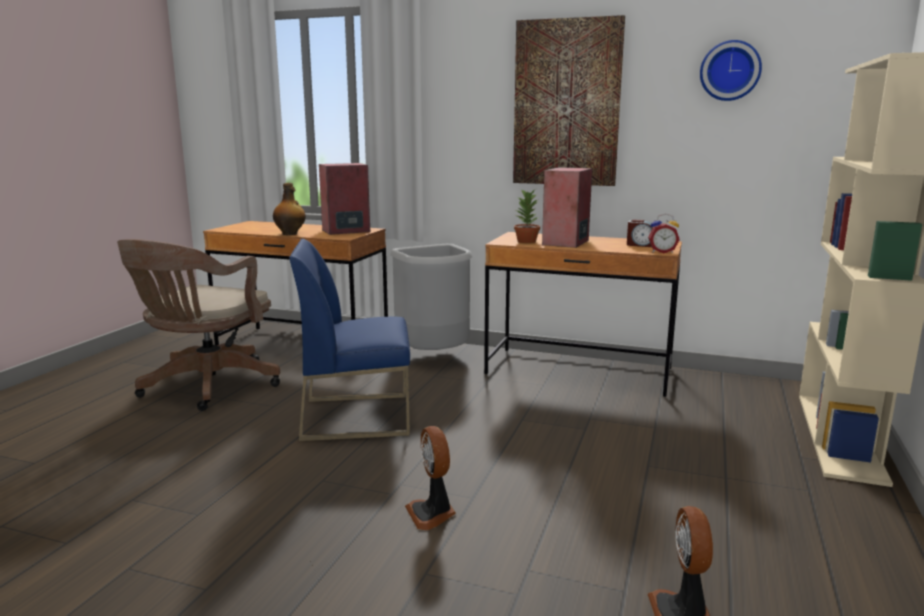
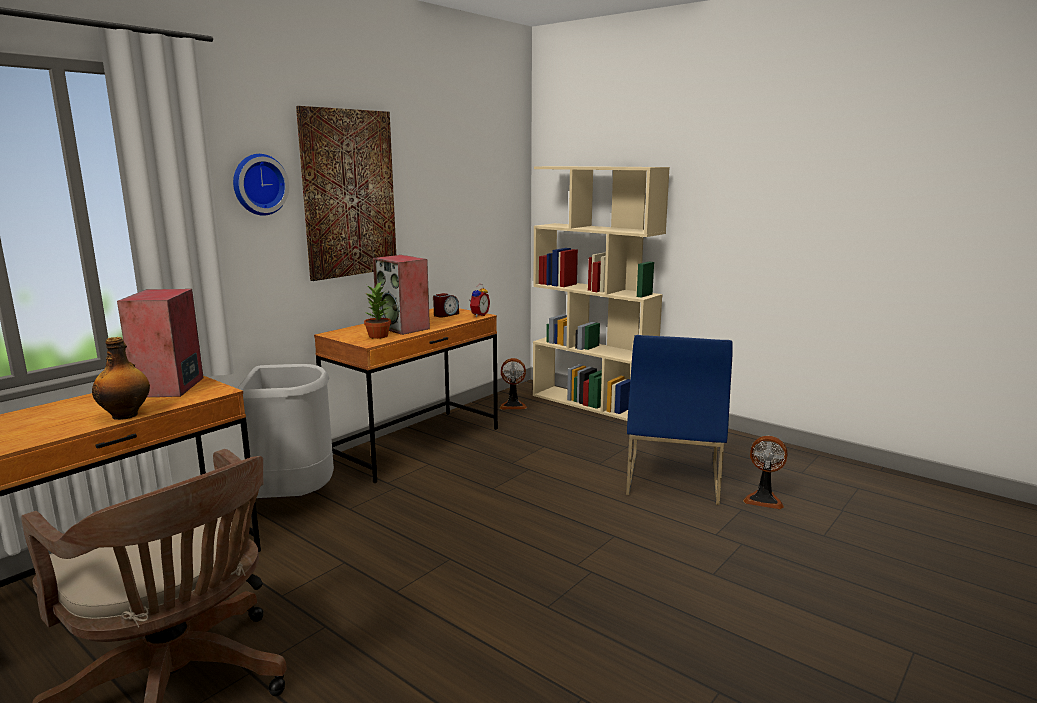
camera: 70 degrees left, 0 degrees up
blue chair [289,239,410,441] -> blue chair moved to [626,335,733,505]
fan [405,426,456,530] -> fan moved to [499,358,527,409]
wall clock [700,40,762,101] -> wall clock moved to [233,154,289,216]

